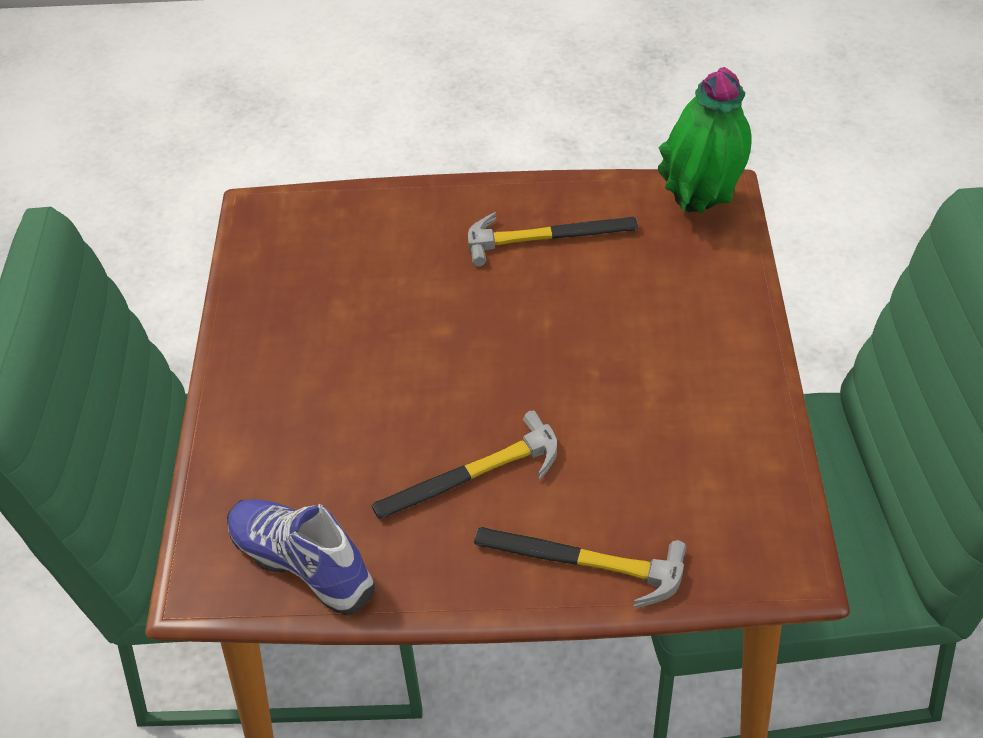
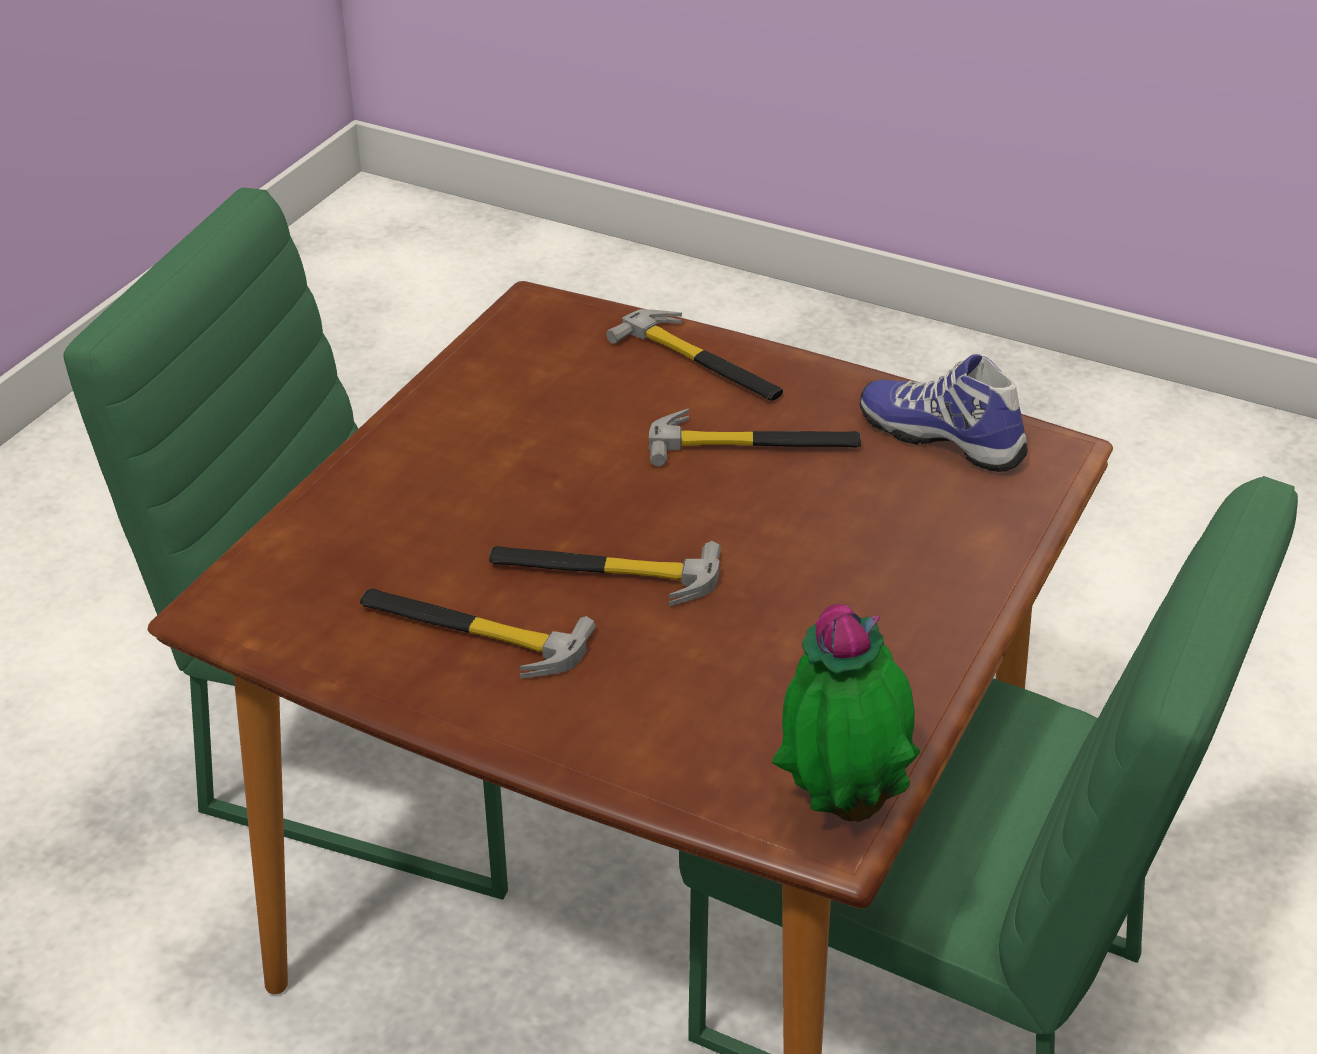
camera: 155 degrees left, 10 degrees down
shoe [227,499,375,615] -> shoe turned 150 degrees clockwise [860,354,1027,472]
potted plant [658,67,751,213] -> potted plant moved to [772,604,920,822]
none -> hammer [489,541,721,606]

